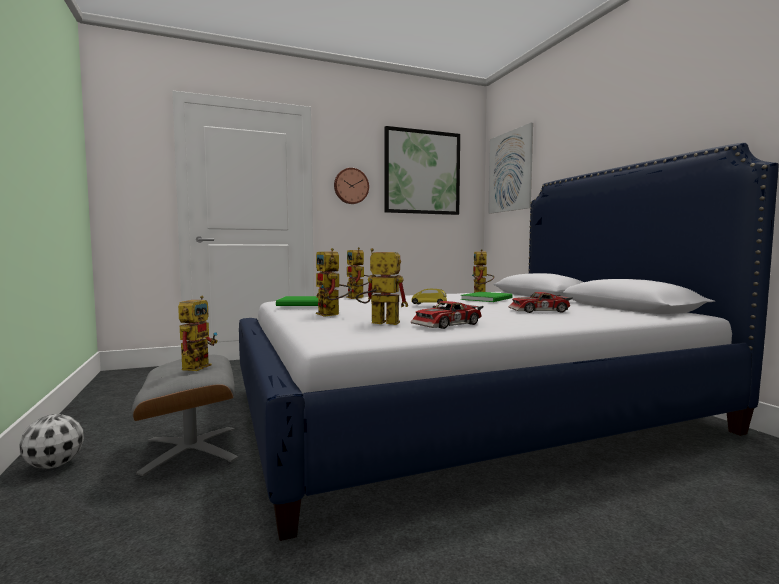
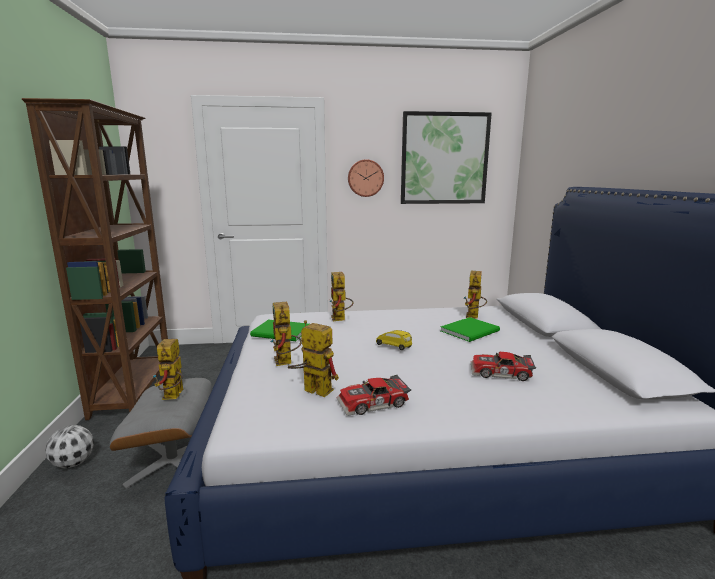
camera: 15 degrees right, 10 degrees up
toy robot [178,296,218,371] -> toy robot turned 150 degrees clockwise [153,339,183,400]
picture [488,123,533,214] -> none
none -> brown bookcase [22,98,168,420]

